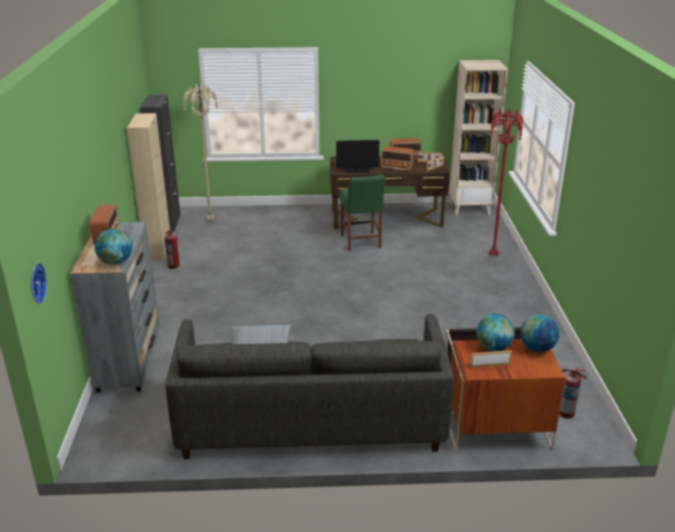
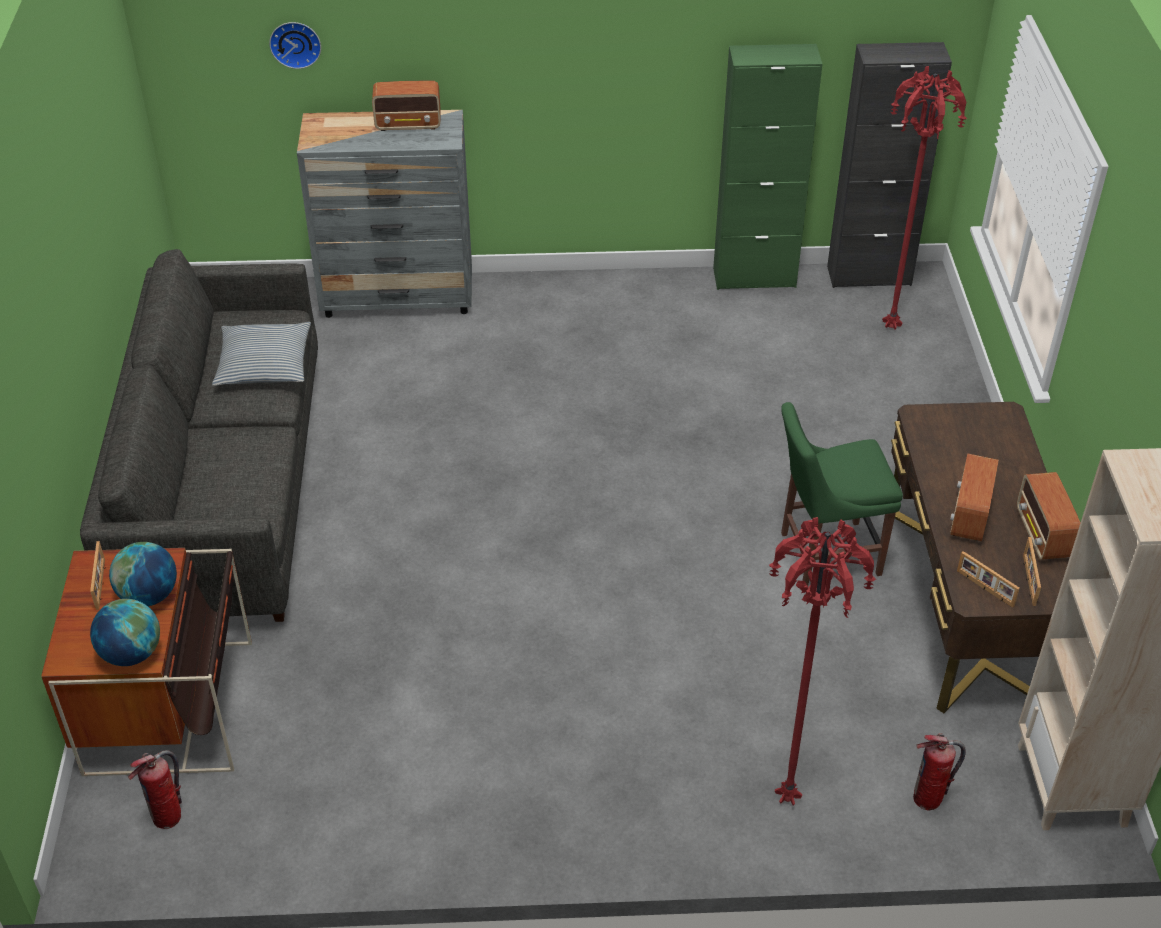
camera: 90 degrees right, 15 degrees up
wall clock [31,263,47,304] -> wall clock moved to [269,22,321,69]
globe [95,228,132,265] -> none
beige cabinet [127,113,170,260] -> green cabinet [713,44,822,290]
fire extinguisher [164,230,179,269] -> fire extinguisher moved to [913,733,966,811]
beige floor lamp [183,84,218,221] -> red floor lamp [882,66,967,329]
monitor [336,140,379,173] -> none

